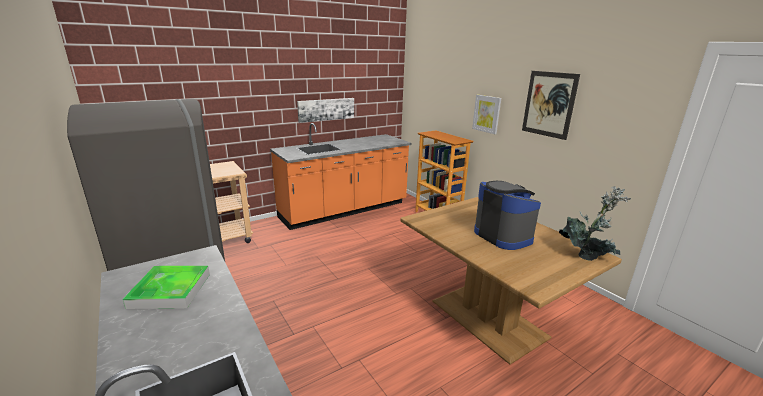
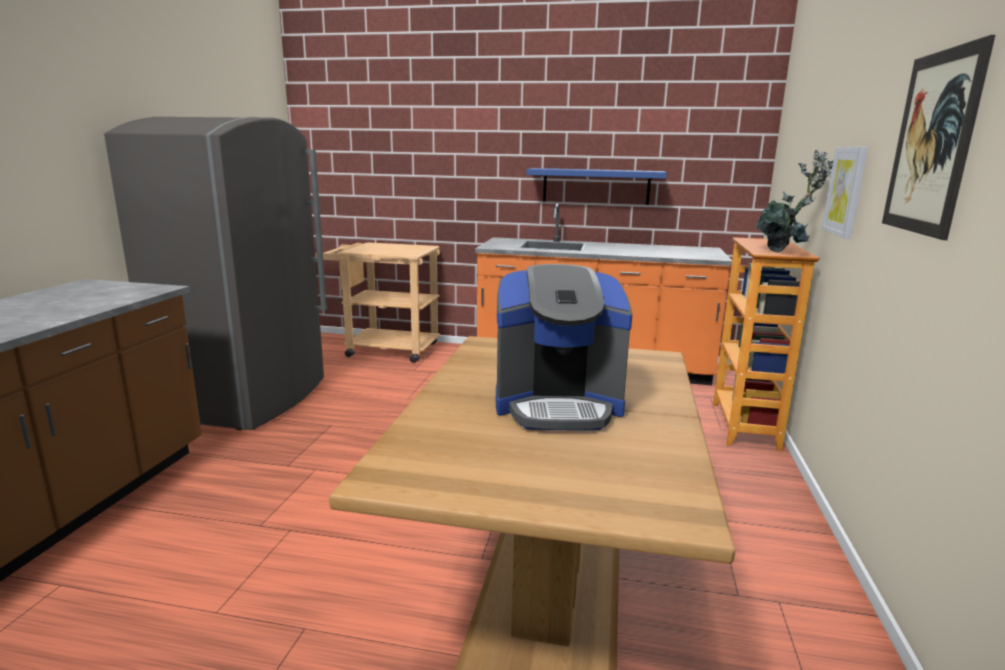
camera: 45 degrees right, 5 degrees down
tray [123,266,210,309] -> none
picture [297,98,354,123] -> blue shelf [526,168,667,205]
coffee machine [474,181,541,250] -> coffee machine turned 75 degrees clockwise [496,264,632,430]
potted plant [559,186,631,261] -> potted plant moved to [756,150,833,253]

